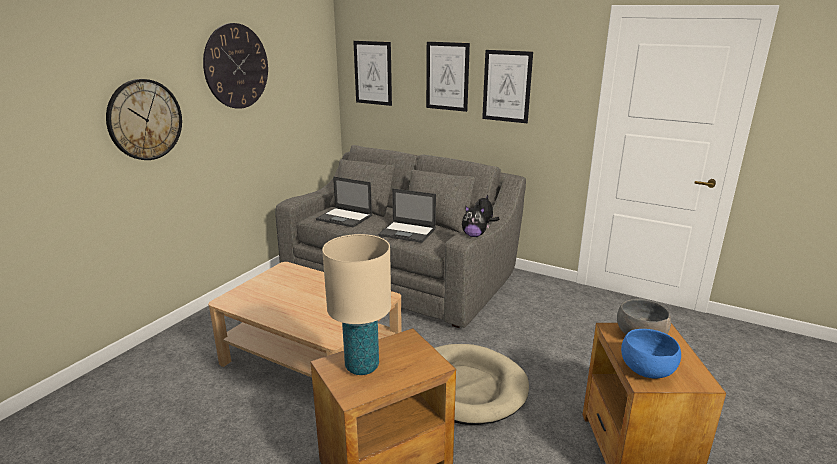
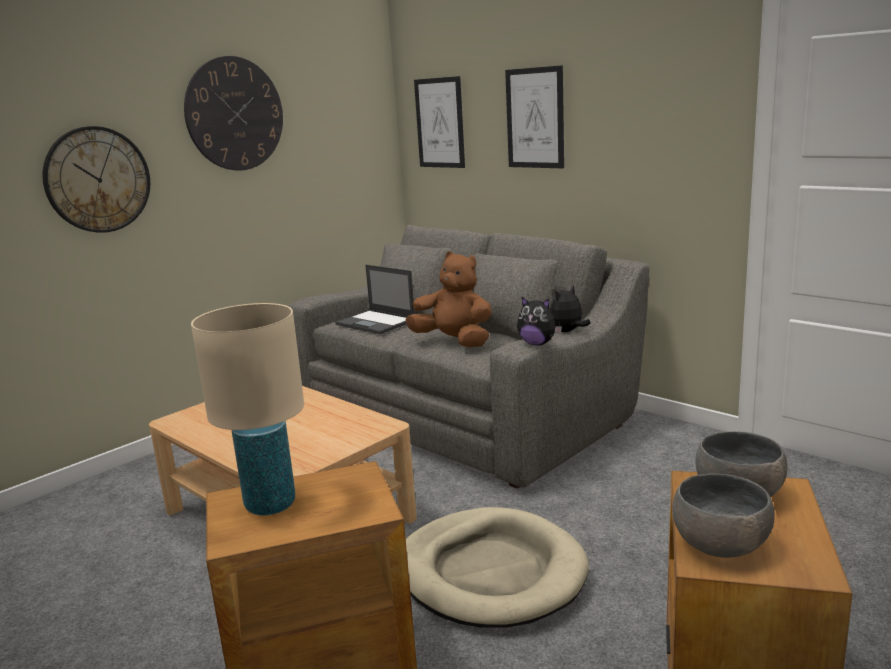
camera: 15 degrees right, 5 degrees down
laptop [378,188,436,243] -> brown plush toy [405,251,492,347]
picture [482,50,533,123] -> none
blue bowl [621,329,681,379] -> grey bowl [672,474,775,558]

